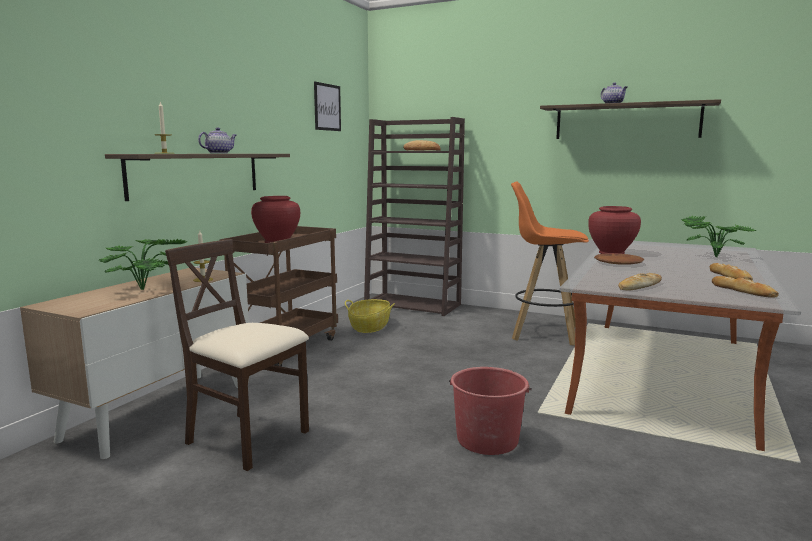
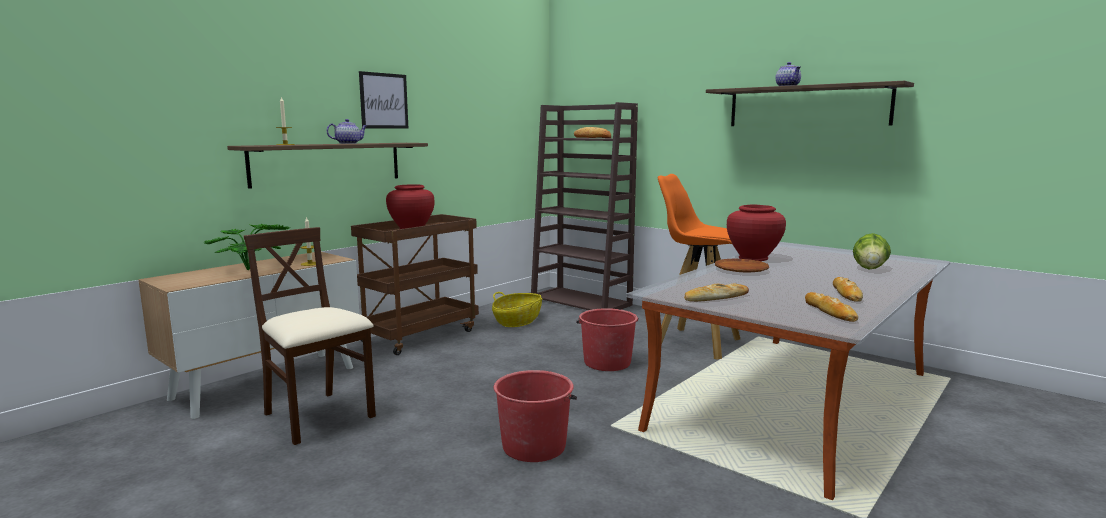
camera: 15 degrees right, 0 degrees up
picture [314,82,341,131] -> picture moved to [359,71,408,129]
potted plant [682,216,757,257] -> lettuce [853,233,891,269]
none -> red bucket [576,308,639,371]

